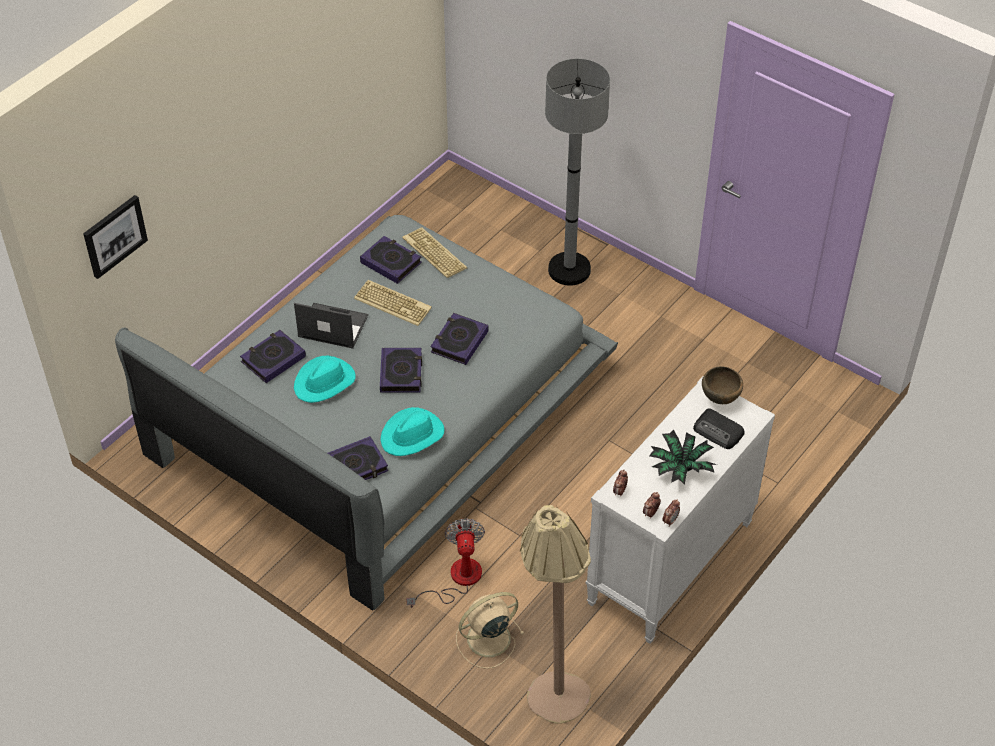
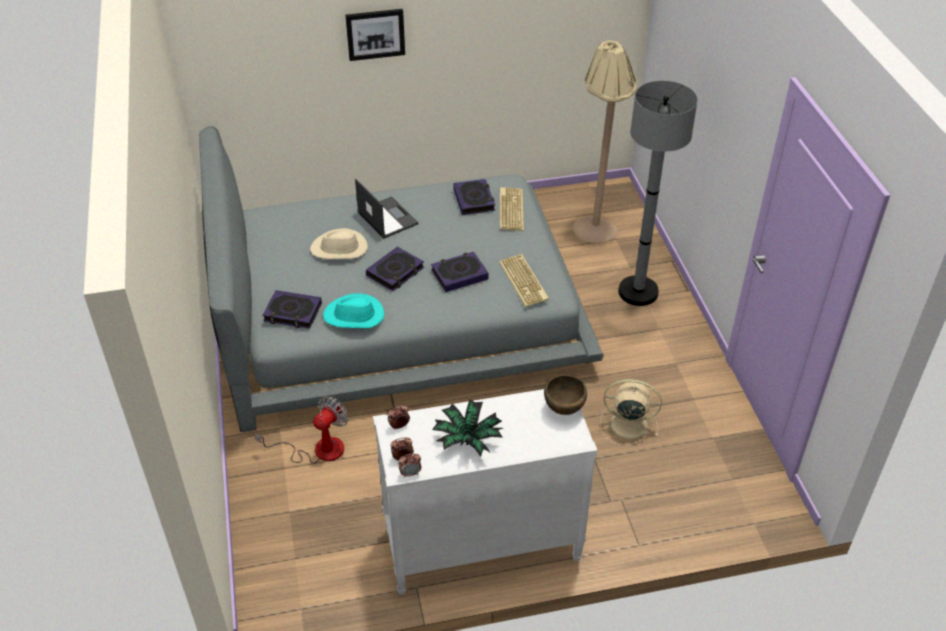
camera: 40 degrees right, 5 degrees down
picture [83,195,148,279] -> picture moved to [345,9,405,61]
book [240,330,306,383] -> none
turquoise hat [294,356,356,403] -> beige hat [310,228,368,259]
keyboard [354,280,432,326] -> keyboard moved to [499,254,549,307]
beige fan [456,592,524,669] -> beige fan moved to [600,379,662,445]
beige floor lamp [520,505,591,724] -> beige floor lamp moved to [573,41,637,243]
radio [693,408,745,449] -> none

